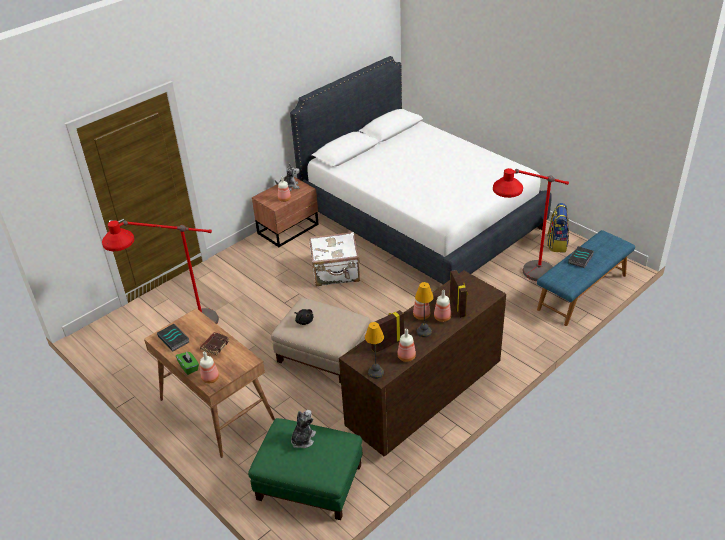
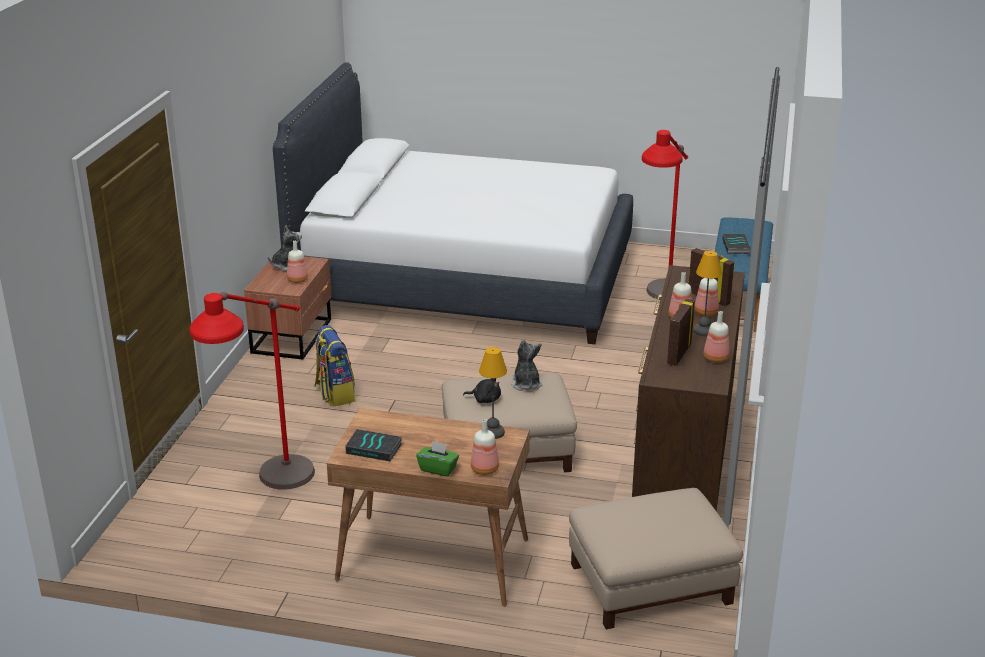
camera: 35 degrees left, 10 degrees down
brown book [200,332,230,355] -> none
green ottoman [248,418,362,520] -> beige ottoman [569,488,743,629]
plush toy [291,410,316,448] -> plush toy moved to [511,340,542,391]
white suitcase [309,232,360,286] -> none
table lamp [365,322,384,379] -> table lamp moved to [479,347,507,439]
backpack [547,203,569,252] -> backpack moved to [315,325,355,406]

